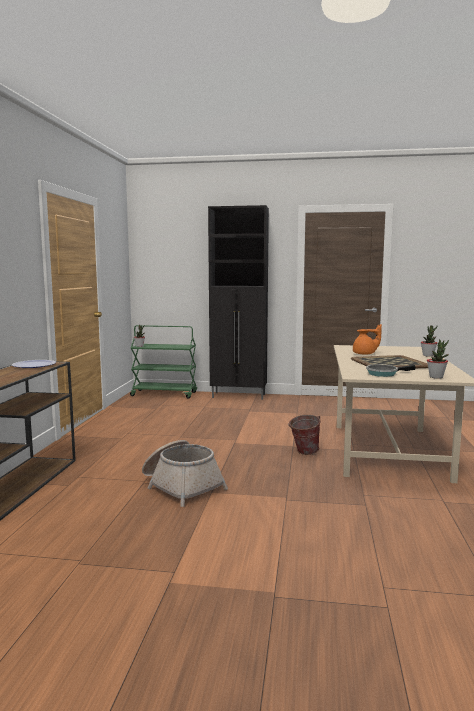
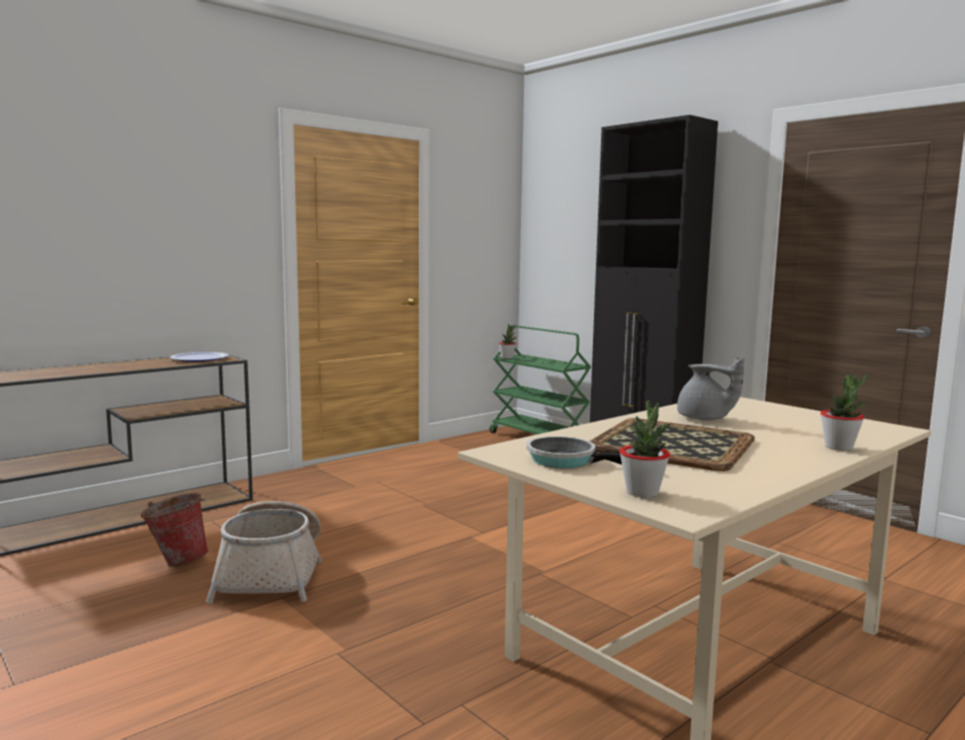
camera: 40 degrees right, 0 degrees up
bucket [288,415,321,455] -> bucket moved to [141,493,208,567]
orange teapot [353,324,382,355] -> grey teapot [677,356,745,421]

